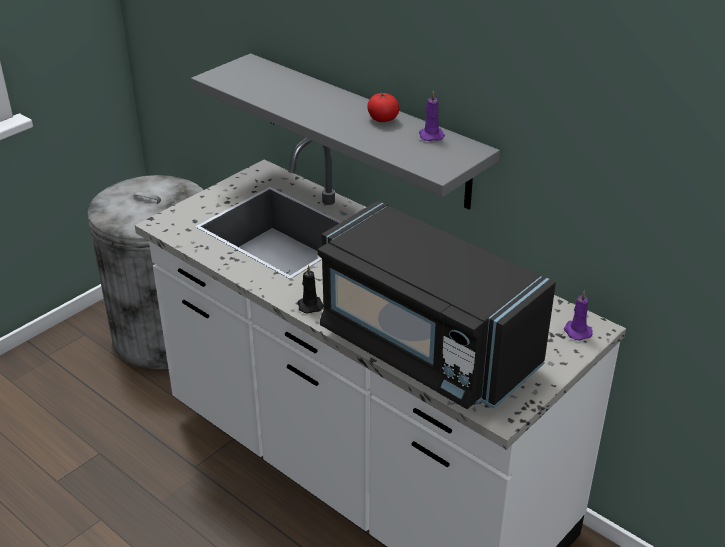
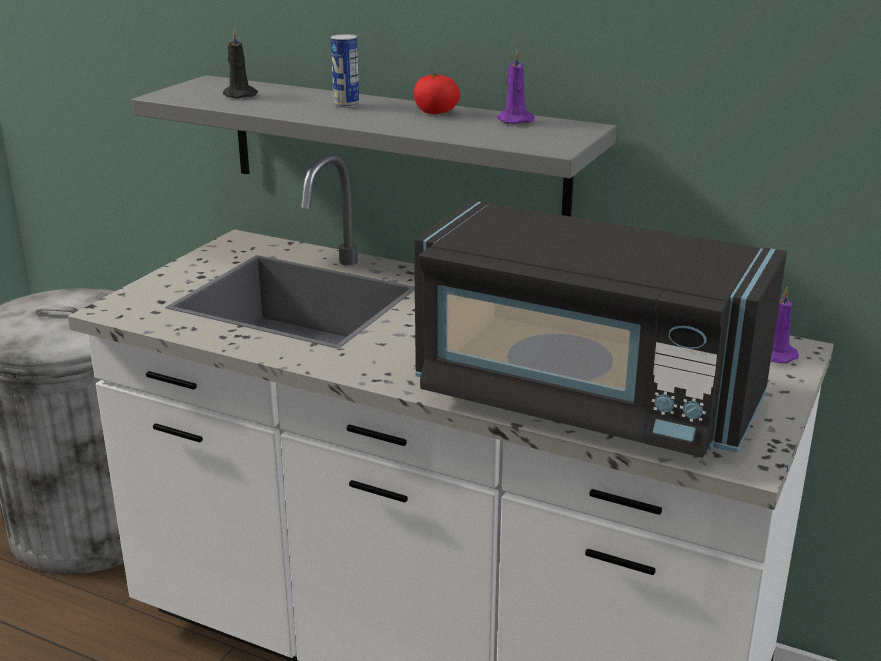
camera: 15 degrees left, 10 degrees down
black candle [298,265,323,314] -> black candle moved to [223,29,258,98]
none -> can [331,34,359,108]

